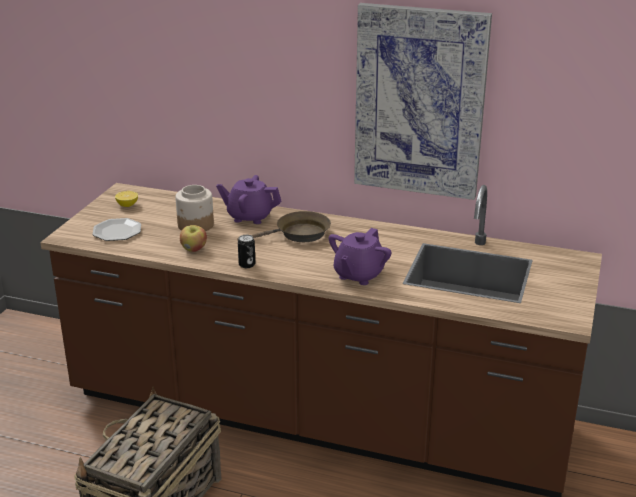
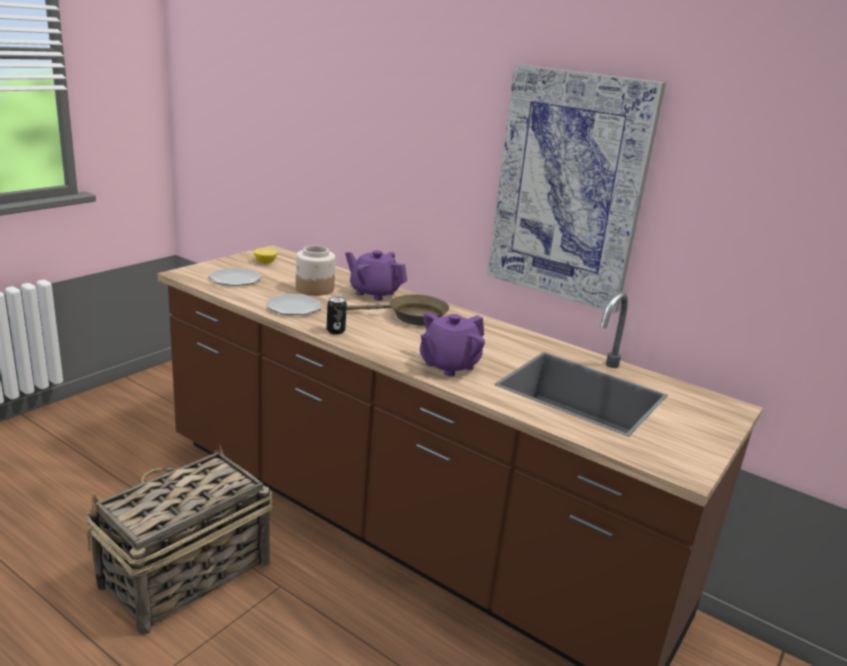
camera: 15 degrees right, 5 degrees down
apple [180,225,207,252] -> plate [267,294,321,315]

